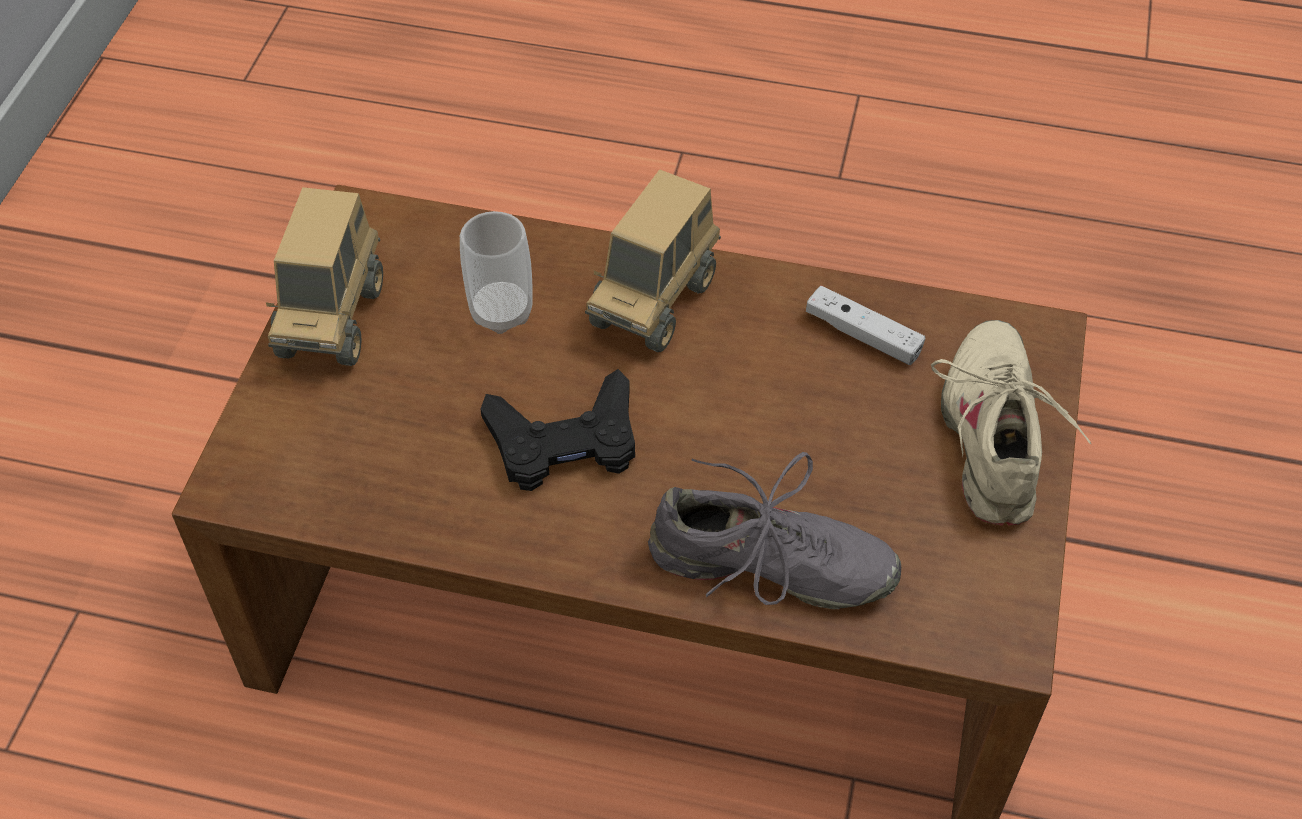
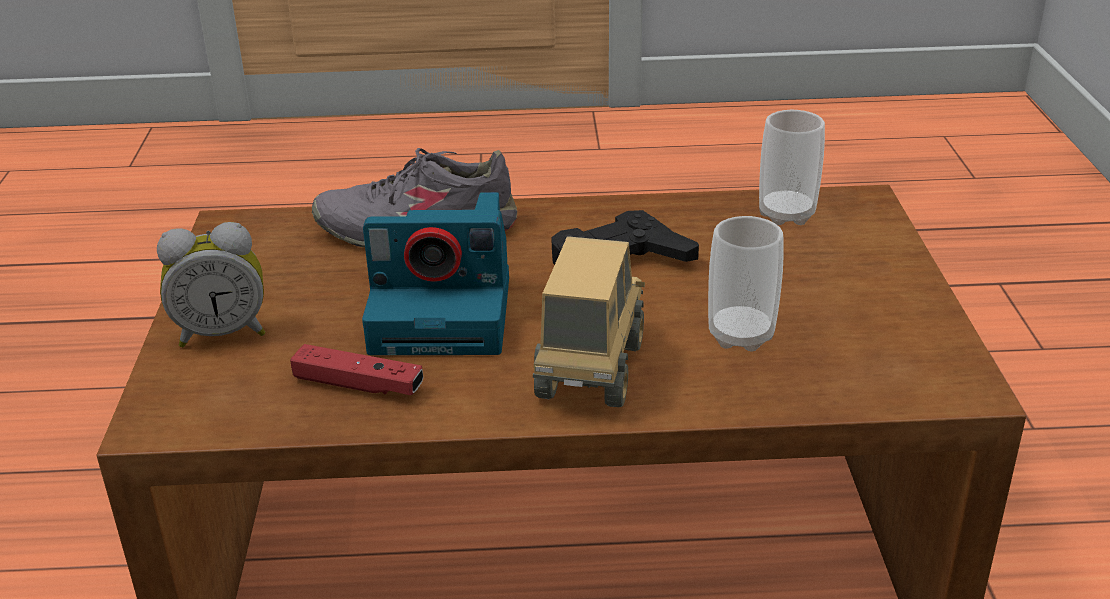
camera: 165 degrees right, 20 degrees down
toy truck [266,187,383,366] -> none
white game controller [806,285,925,365] -> red game controller [290,344,423,395]
beige shoe [931,320,1091,526] -> alarm clock [157,222,265,347]
none -> camera [362,192,509,355]
none -> cup [759,110,825,225]

